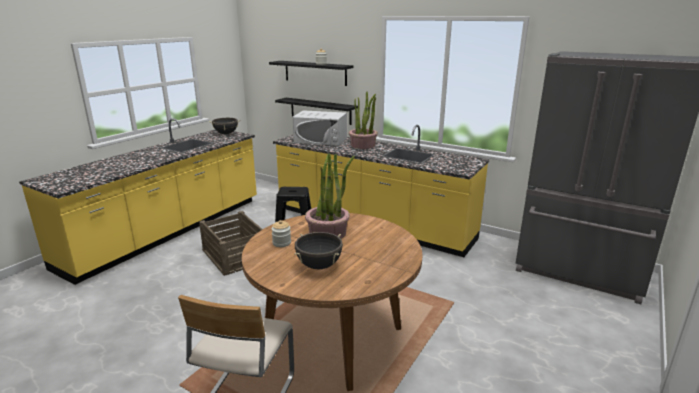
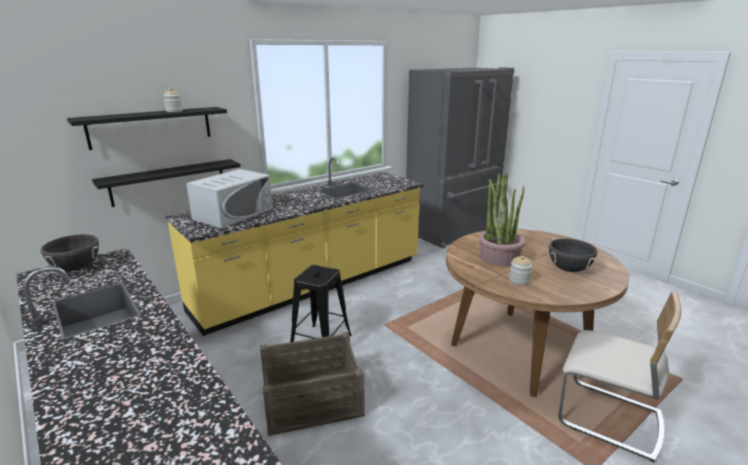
camera: 70 degrees left, 0 degrees up
potted plant [349,91,378,149] -> none

